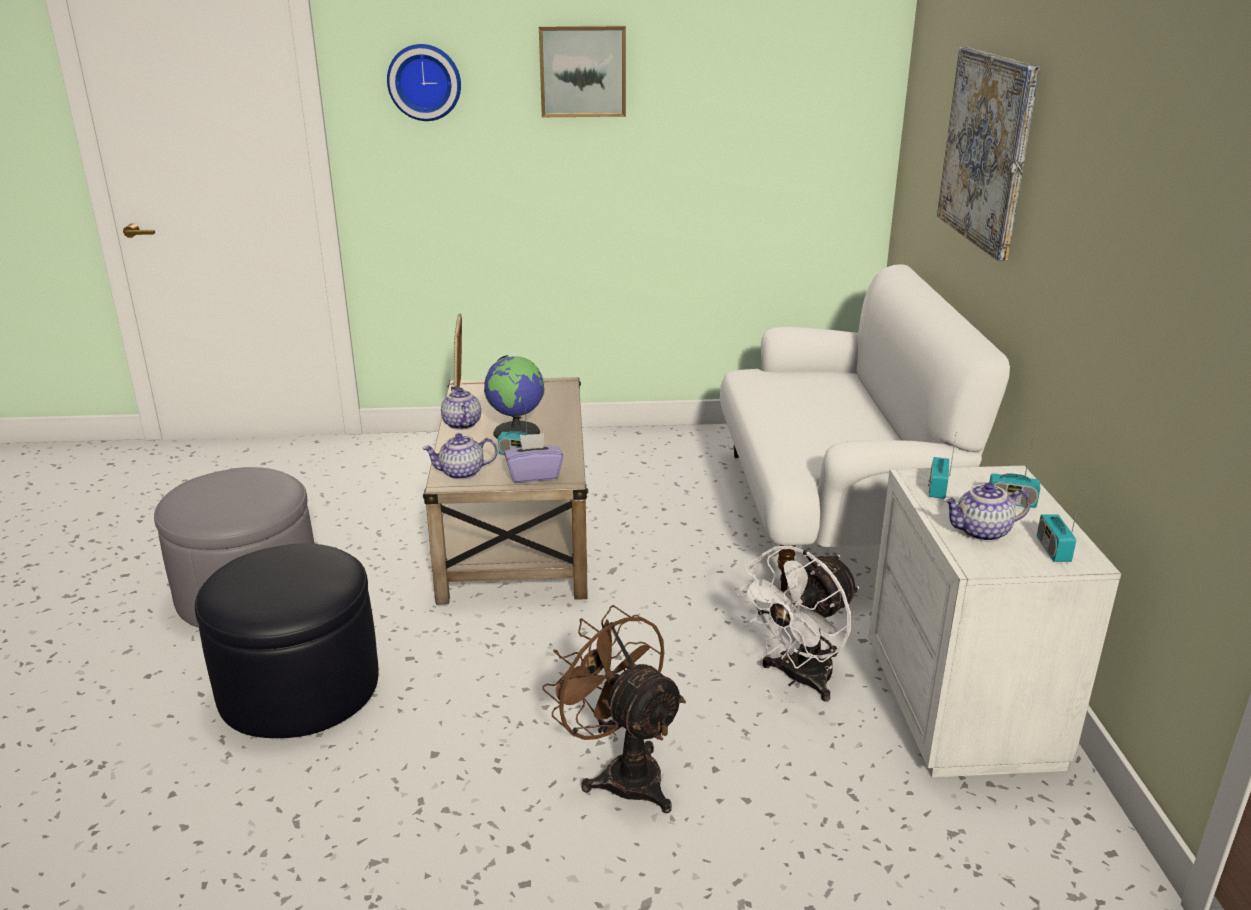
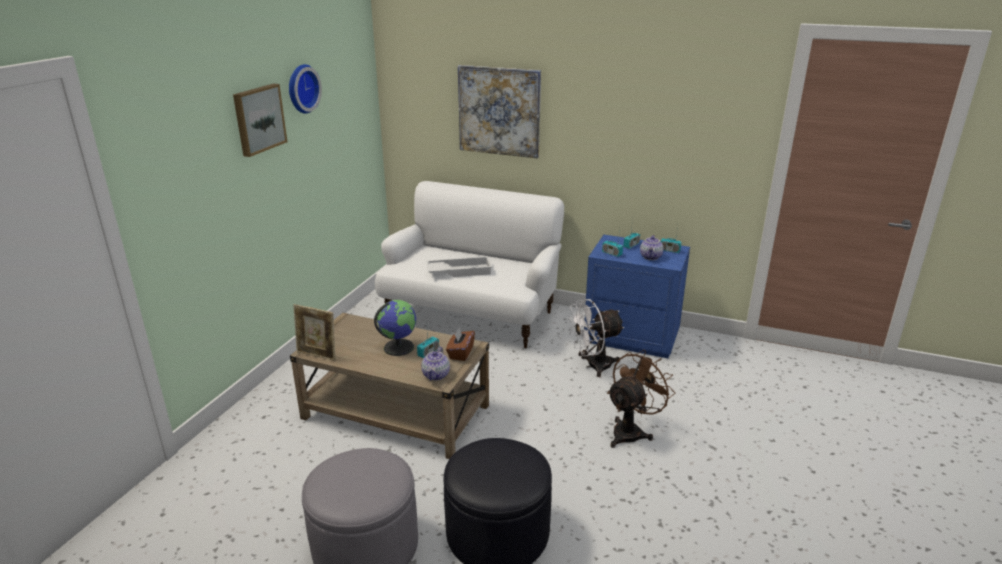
camera: 65 degrees left, 0 degrees up
wall clock [387,44,461,121] -> wall clock moved to [289,64,322,114]
teapot [441,386,481,430] -> none
purple tissue box [504,433,563,483] -> brown tissue box [446,327,475,361]
brown fan [542,605,686,813] -> brown fan turned 150 degrees clockwise [607,350,675,448]
white fan [736,546,860,702] -> white fan turned 90 degrees clockwise [567,299,625,377]
white nightstand [868,465,1121,777] -> blue nightstand [584,234,690,358]
none -> white tray [426,256,492,277]

